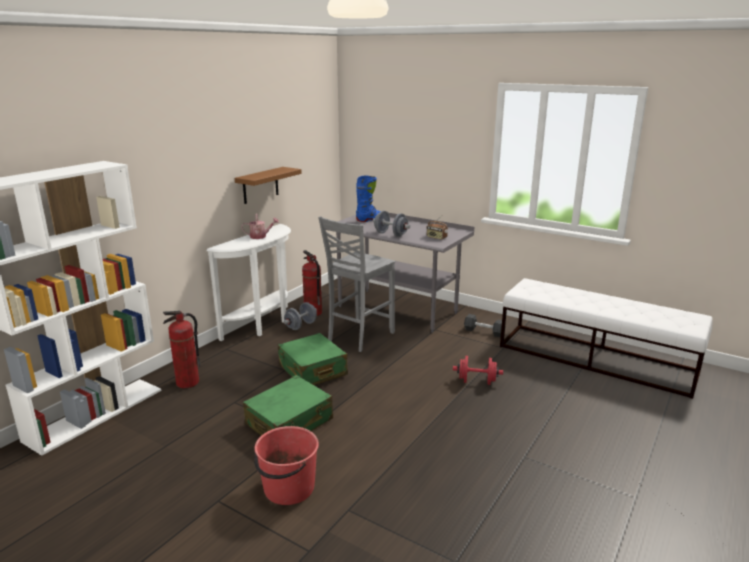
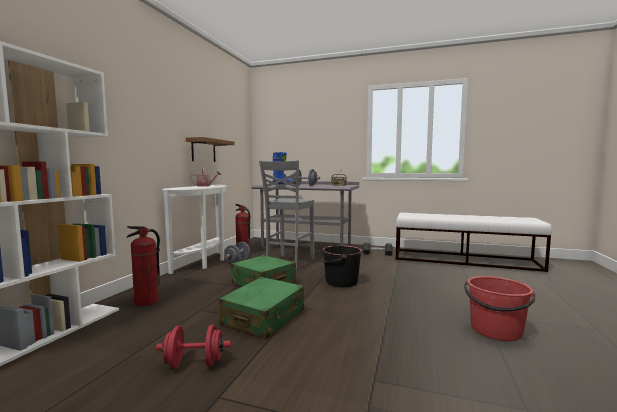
camera: 15 degrees left, 15 degrees down
red bucket [254,426,319,505] -> red bucket moved to [464,276,535,341]
red dumbbell [453,356,503,385] -> red dumbbell moved to [156,324,231,368]
none -> black bucket [322,245,362,287]

